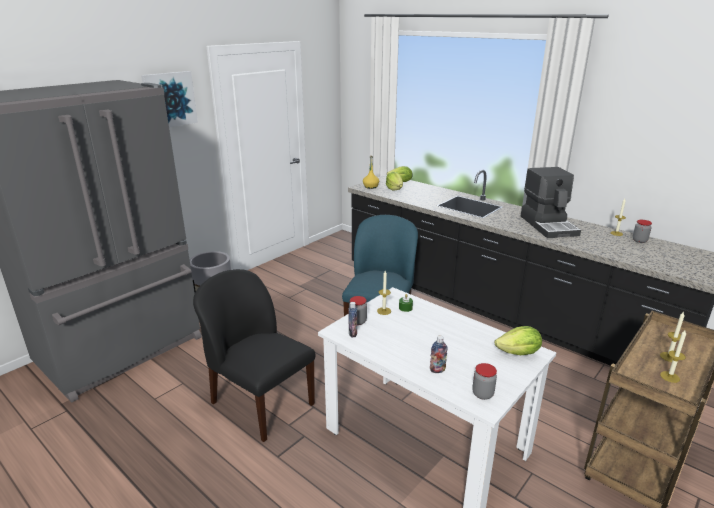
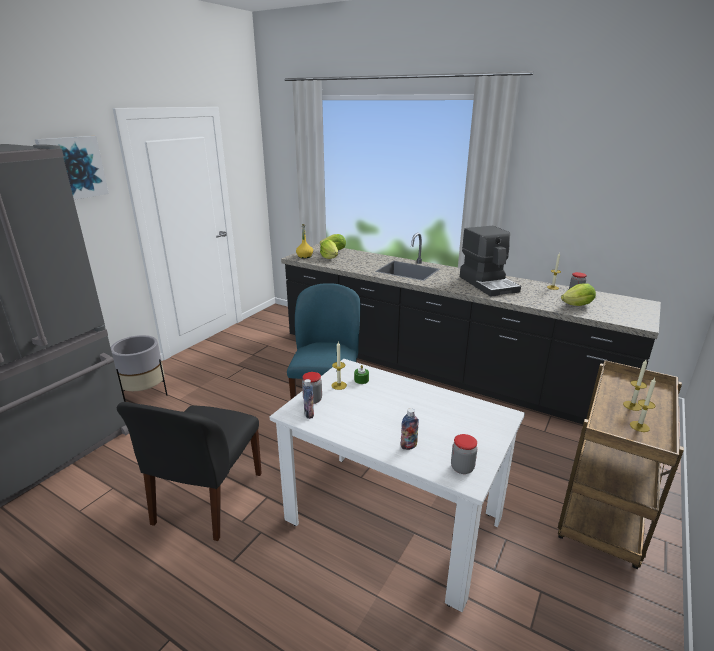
camera: 10 degrees left, 0 degrees up
black chair [193,269,316,442] -> black chair turned 105 degrees counterclockwise [117,402,262,541]
lettuce [495,326,542,355] -> lettuce moved to [561,283,596,306]

